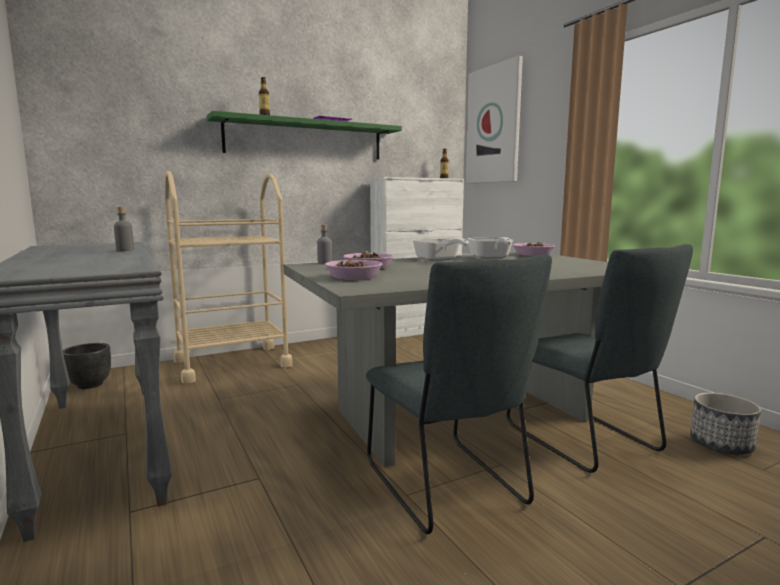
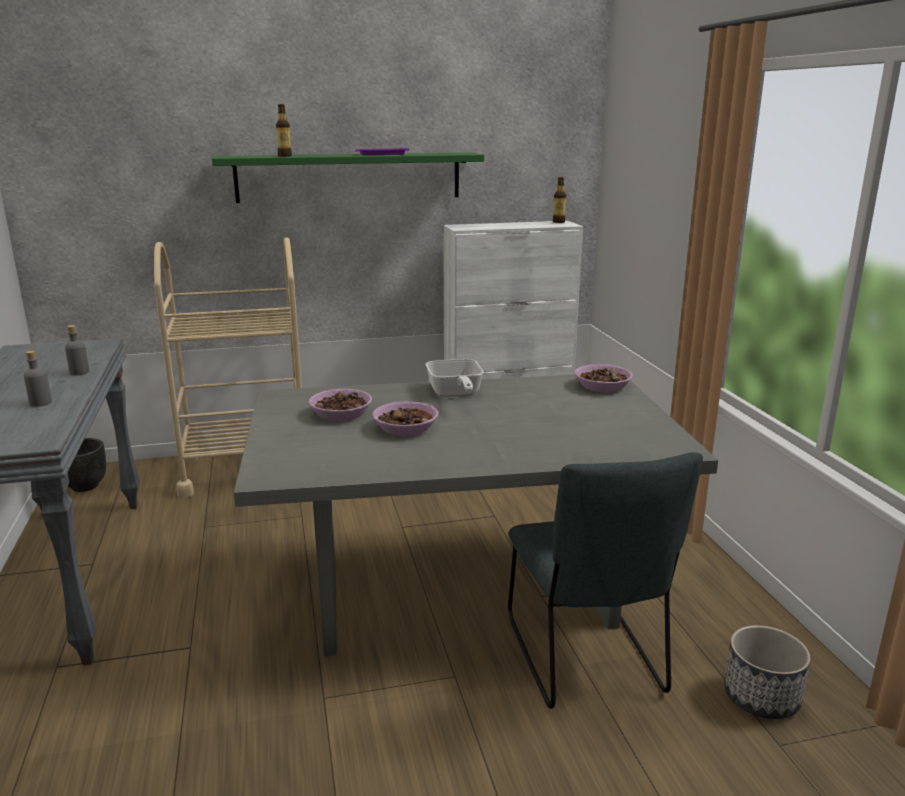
camera: 15 degrees right, 10 degrees up
grey bottle [317,225,332,264] -> grey bottle moved to [24,351,52,407]
bowl [324,260,383,280] -> bowl moved to [373,401,438,436]
grey chair [366,255,552,534] -> none
picture [466,56,523,184] -> none
frying pan [467,237,513,259] -> none

